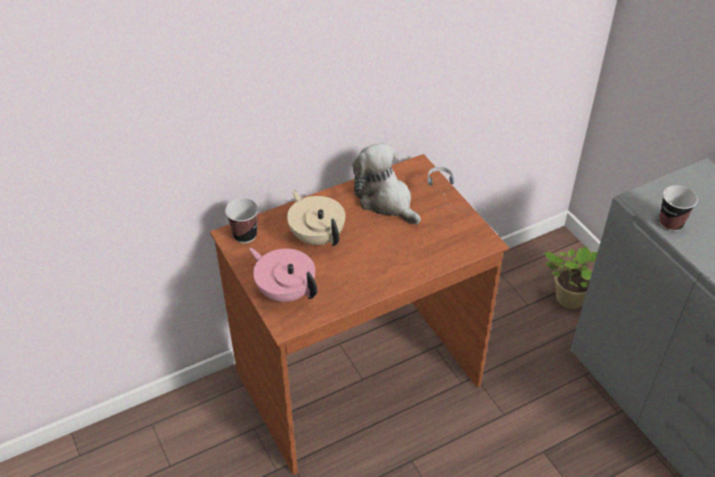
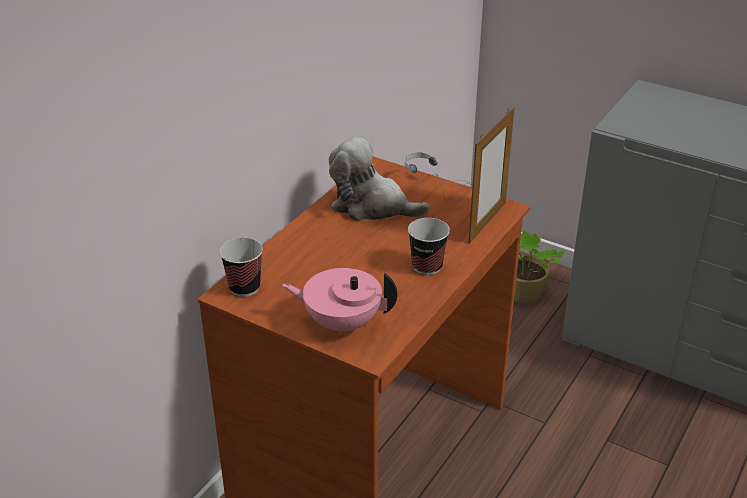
camera: 30 degrees left, 10 degrees down
beige teapot [287,190,345,246] -> none
cup [659,185,698,231] -> cup moved to [408,218,450,275]
none -> picture frame [469,107,515,243]

